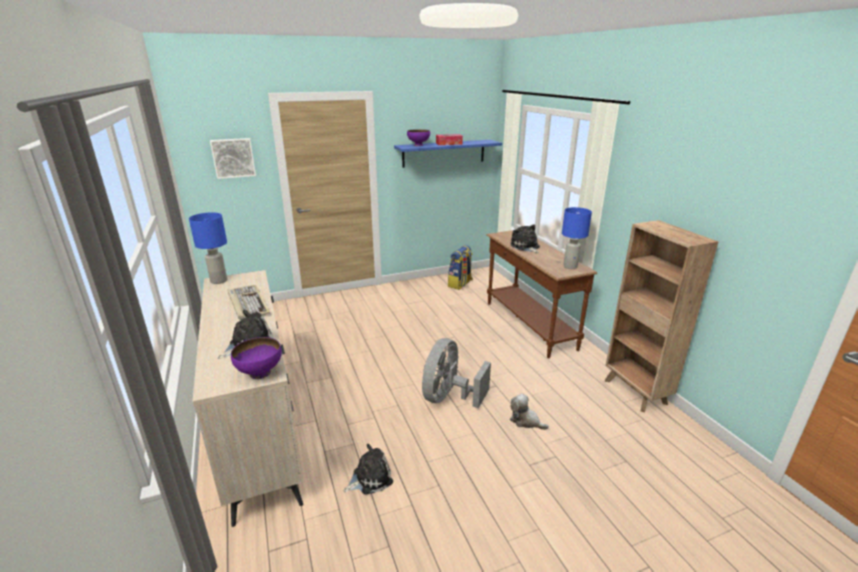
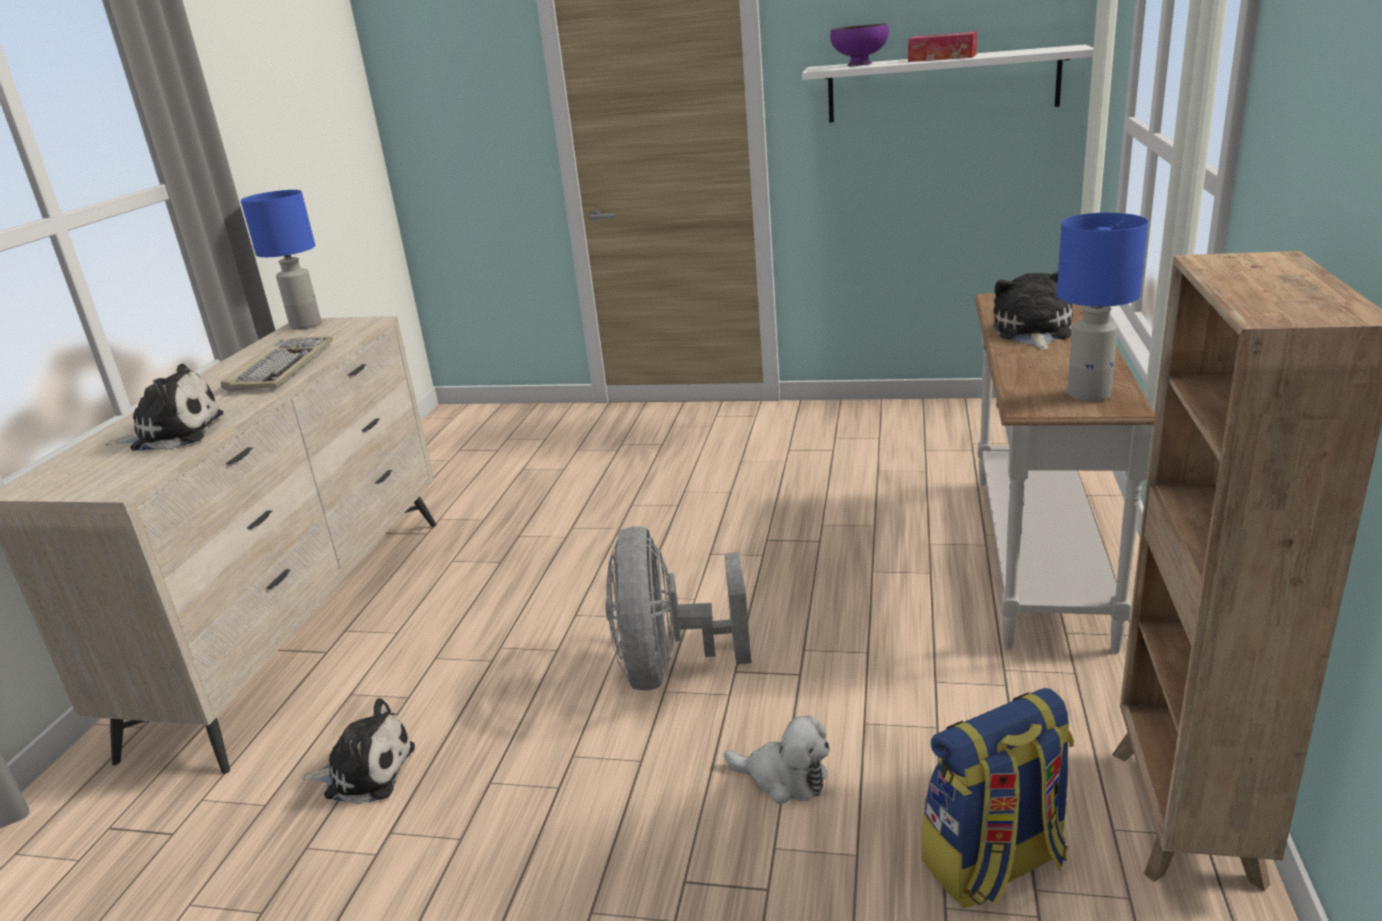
camera: 35 degrees right, 0 degrees up
picture [210,138,256,179] -> none
purple bowl [231,337,282,379] -> none
blue shelf [394,140,502,168] -> white shelf [802,44,1093,123]
grey fan [422,338,491,408] -> grey fan turned 60 degrees counterclockwise [605,526,751,691]
backpack [448,245,473,290] -> backpack moved to [922,688,1074,908]
brown console table [486,230,597,358] -> white console table [974,293,1155,653]
plush toy [510,394,549,430] -> plush toy turned 135 degrees clockwise [724,715,830,804]

